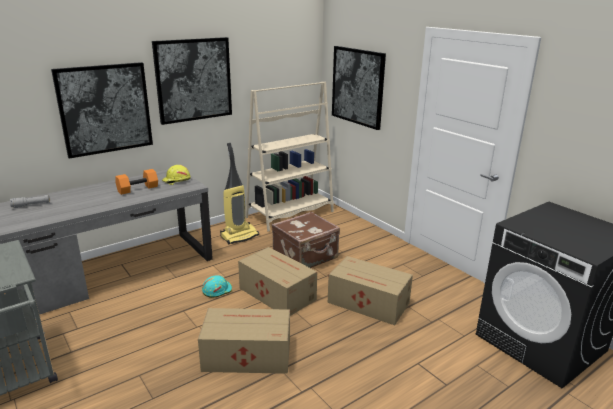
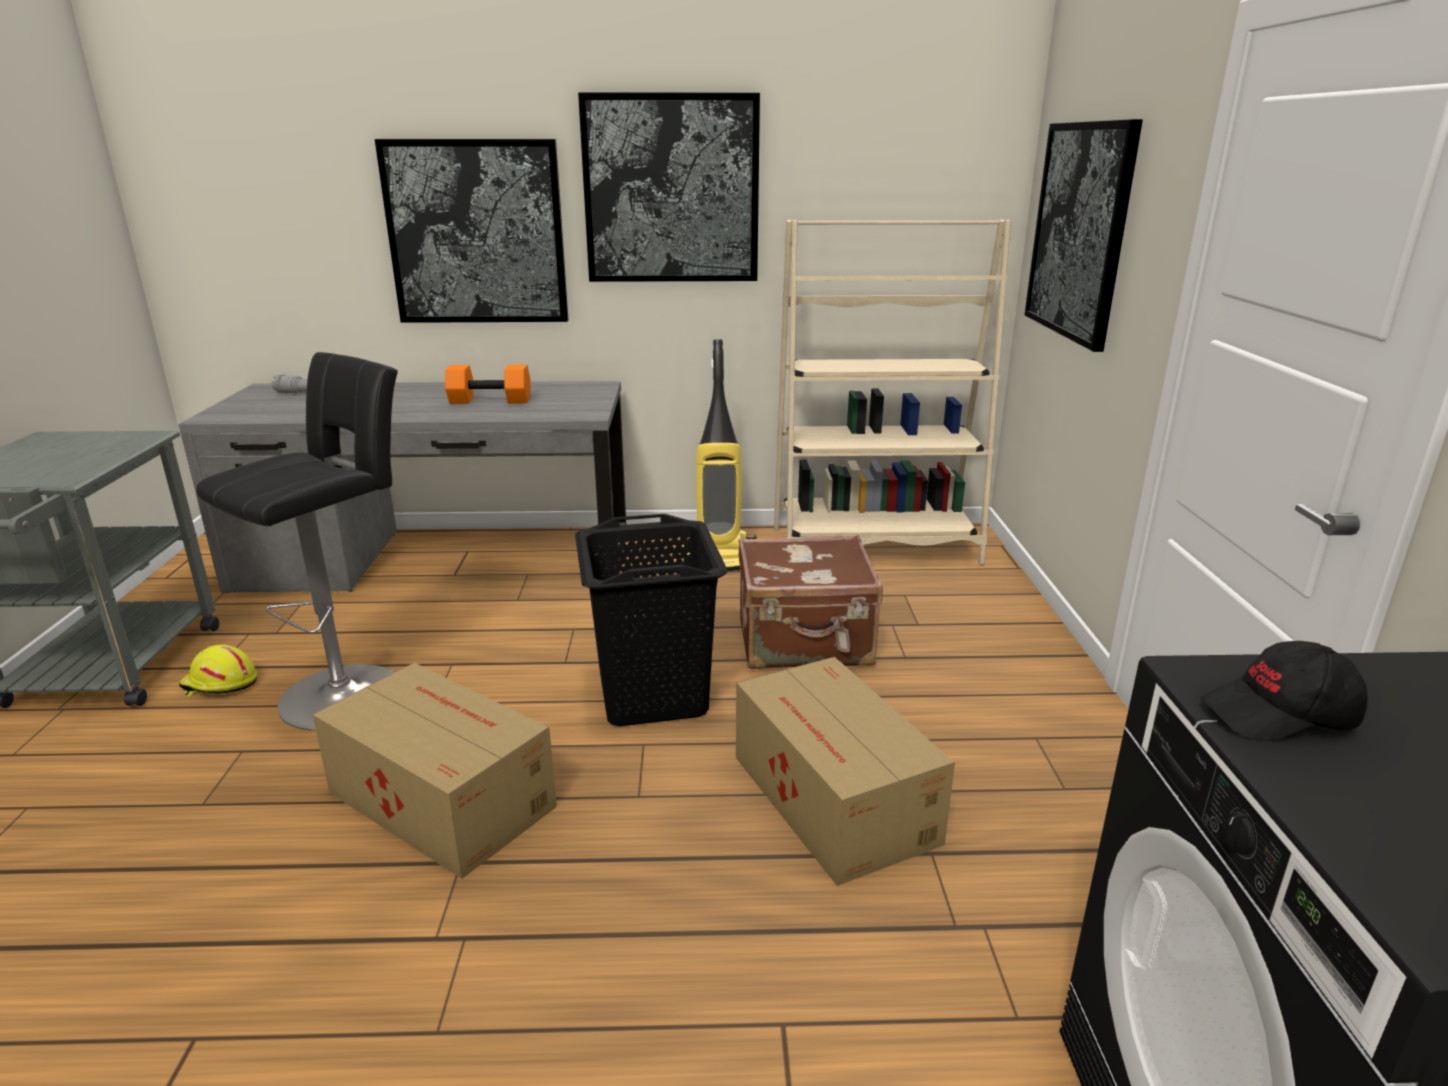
camera: 35 degrees right, 0 degrees up
yellow hard hat [162,165,191,185] -> yellow hard hat moved to [179,644,257,696]
turquoise hard hat [202,275,232,298] -> none
cardboard box [238,247,317,316] -> black laundry basket [575,514,728,726]
none -> black stool [196,352,398,731]
none -> black cap [1200,641,1368,742]

